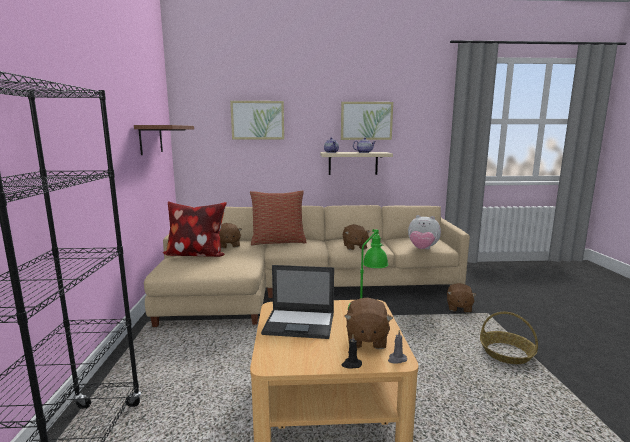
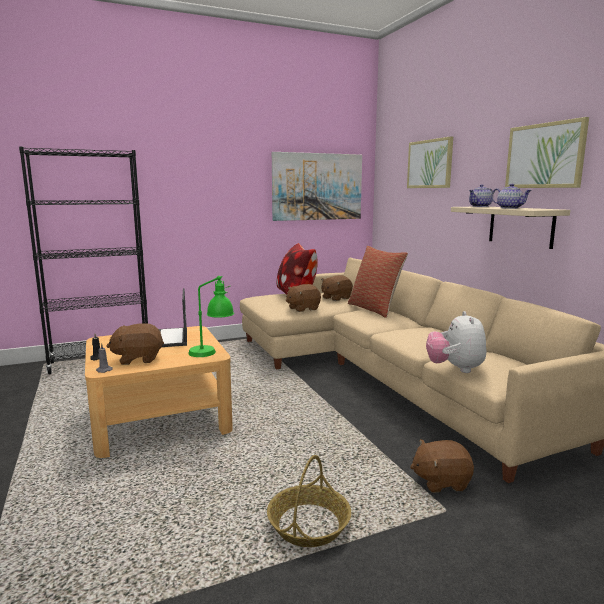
camera: 70 degrees right, 0 degrees up
brown shelf [134,125,194,155] -> picture [272,152,362,221]
brown plush toy [343,224,370,250] -> brown plush toy moved to [286,284,321,312]

